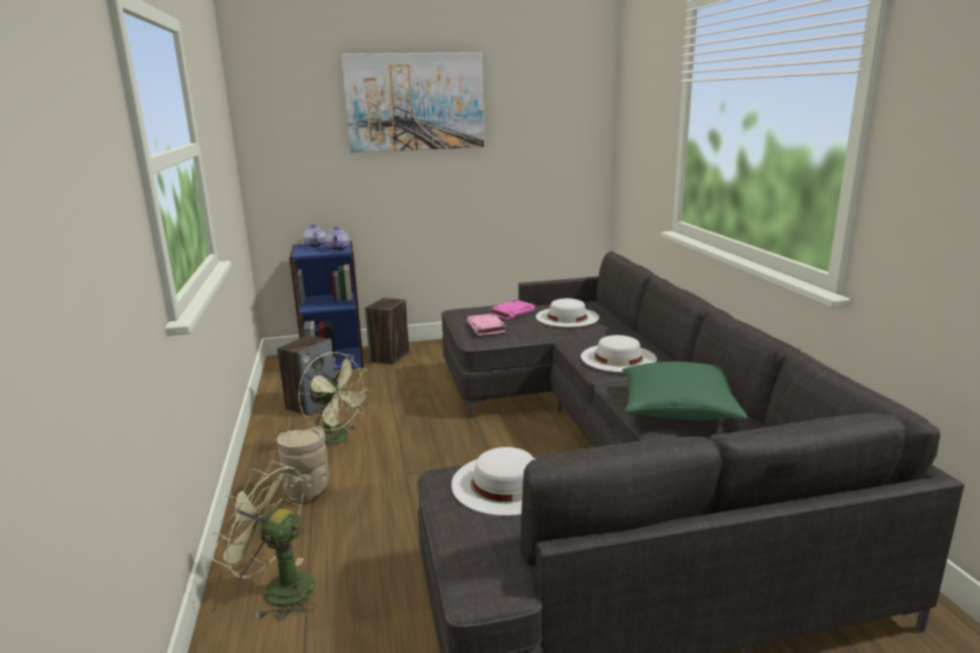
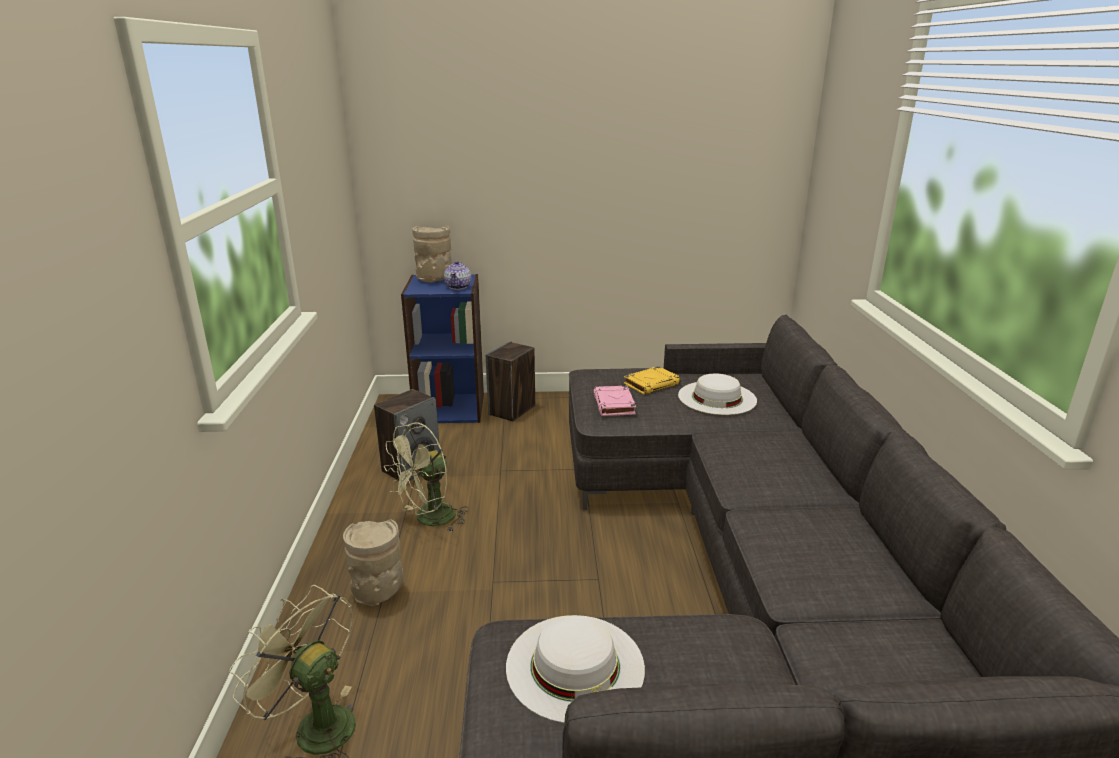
camera: 10 degrees right, 5 degrees up
green fan [298,352,372,445] -> green fan turned 90 degrees clockwise [384,422,469,533]
teapot [303,224,326,248] -> beige vase [412,226,452,283]
picture [342,52,484,152] -> none
pink book [490,300,536,320] -> yellow book [624,366,681,395]
white hat [581,335,657,372] -> none
green pillow [622,361,747,420] -> none

